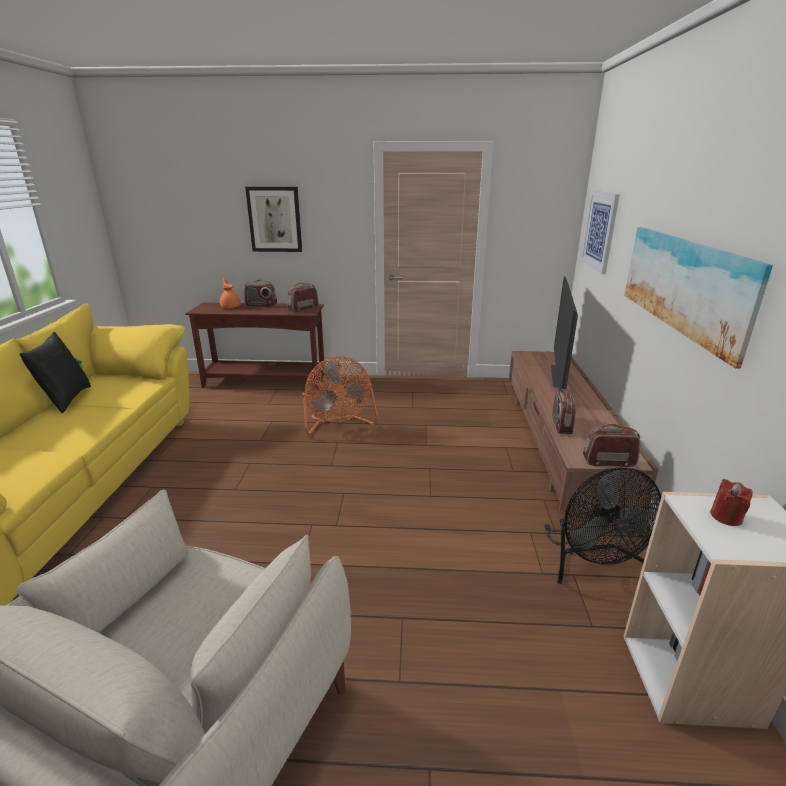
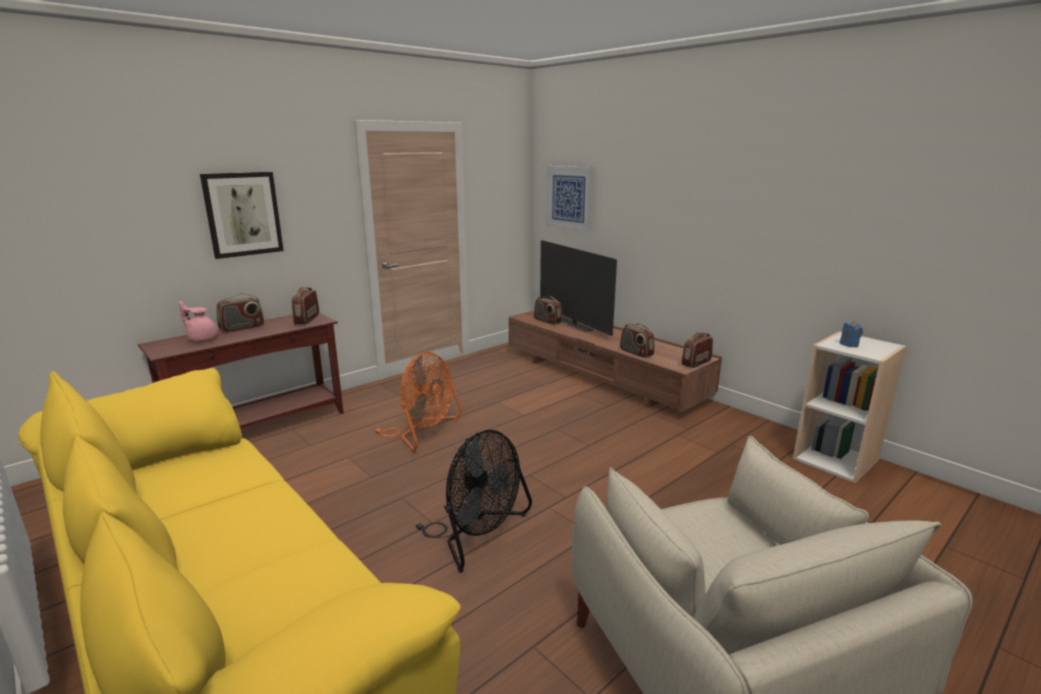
camera: 45 degrees left, 5 degrees down
black pillow [19,332,91,413] -> none
orange teapot [220,278,241,309] -> pink teapot [179,301,218,341]
black fan [545,467,661,584] -> black fan moved to [416,430,532,573]
picture [624,227,773,368] -> none
red candle [710,479,753,526] -> blue candle [840,322,863,347]
none -> radio [534,296,562,325]

